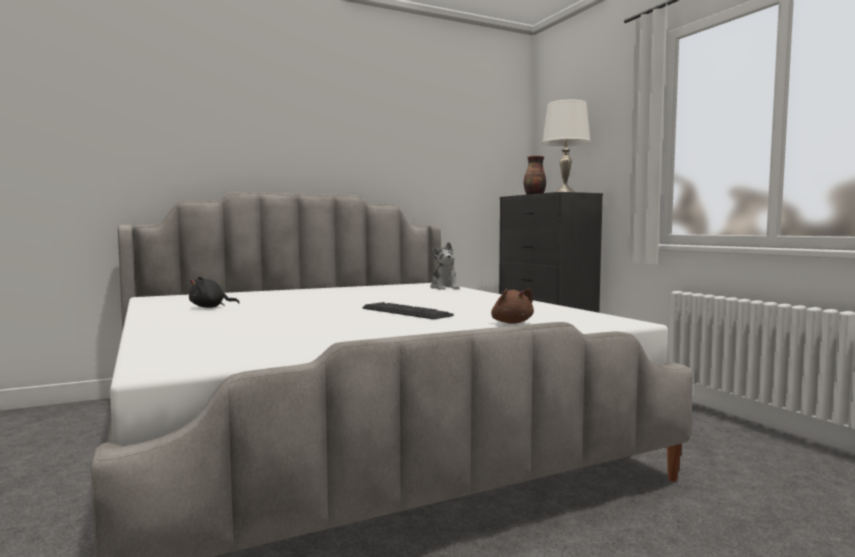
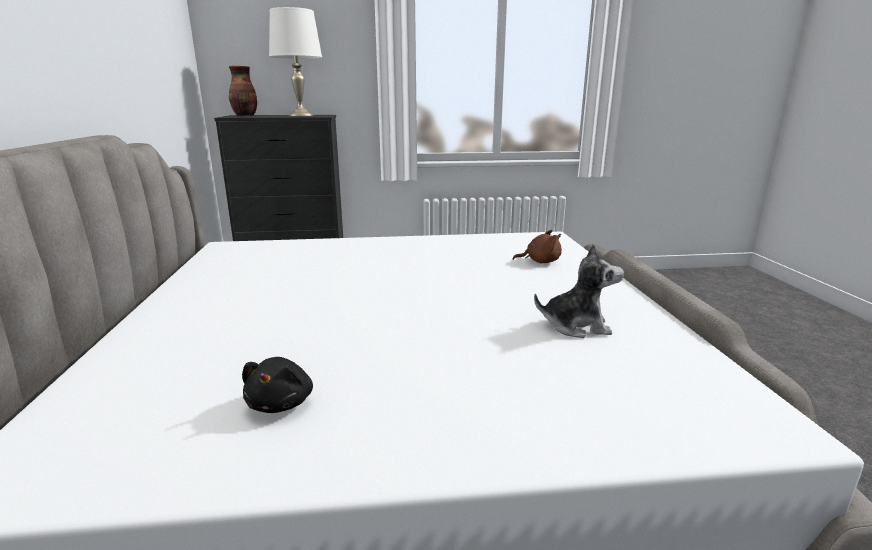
camera: 70 degrees left, 15 degrees up
keyboard [363,302,454,319] -> none
plush toy [430,242,460,290] -> plush toy moved to [534,243,624,338]

